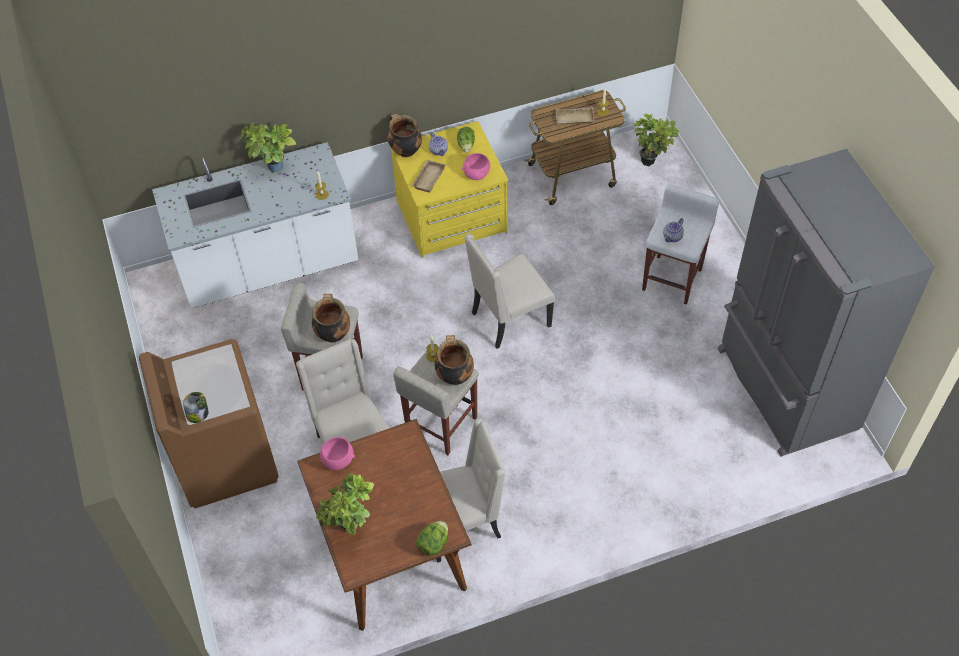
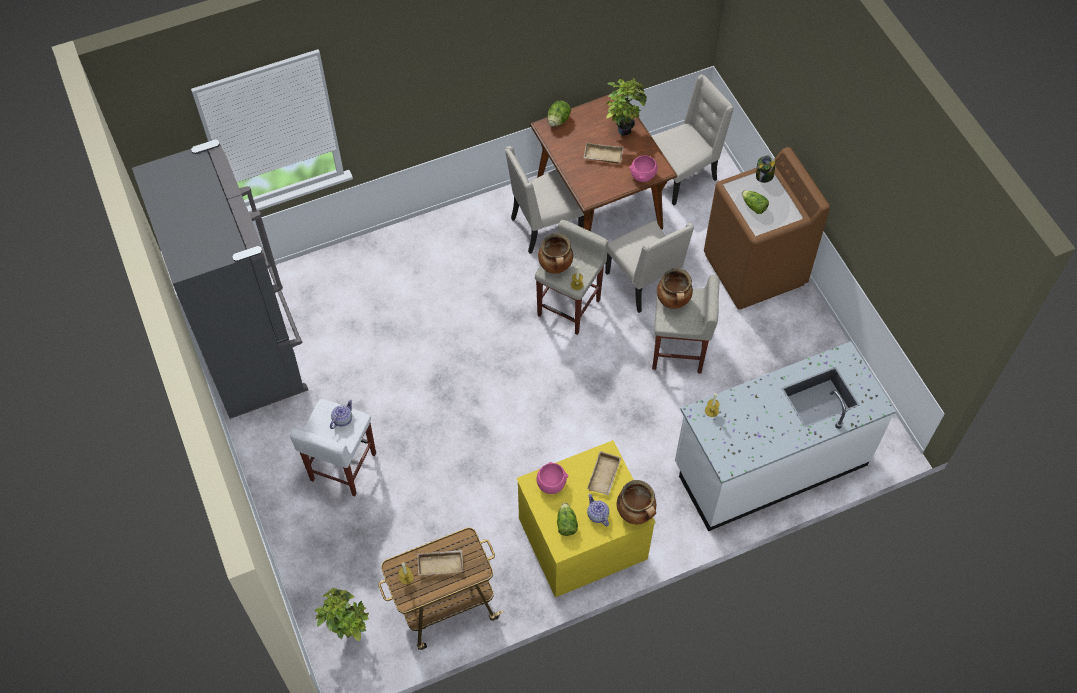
camera: 175 degrees right, 5 degrees up
potted plant [240,122,296,172] -> none
beige chair [464,234,555,349] -> beige chair moved to [652,74,734,205]
none -> beige tray [583,142,624,164]
none -> lettuce [742,190,769,214]

